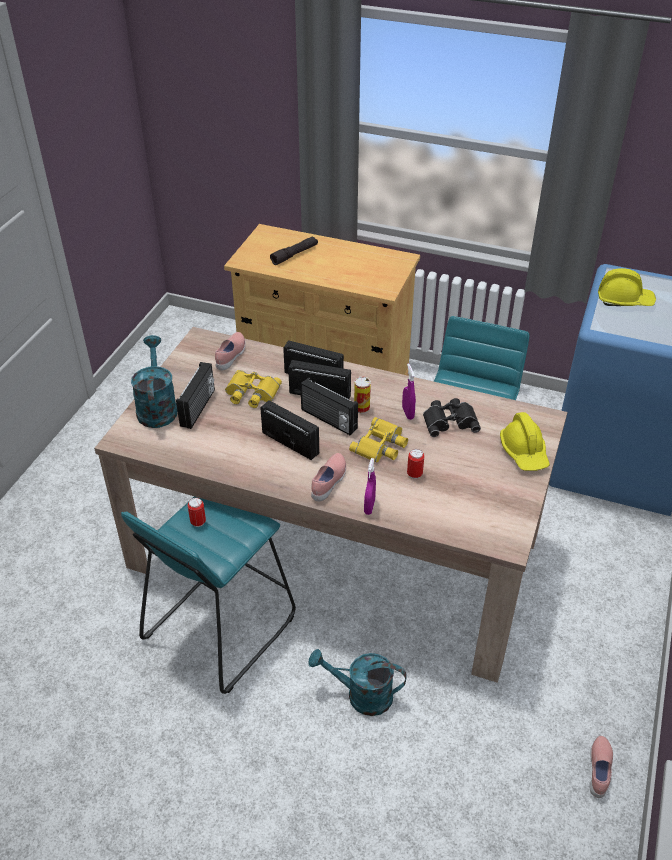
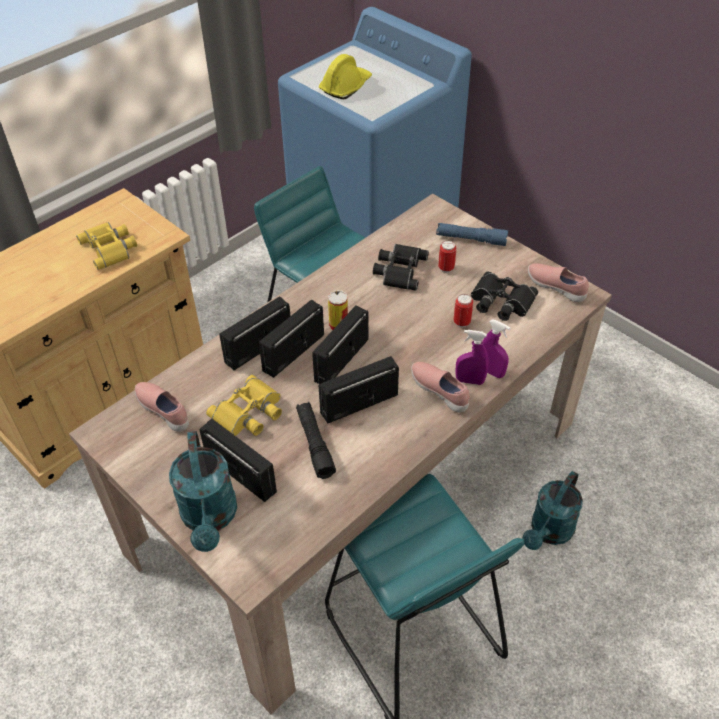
camera: 65 degrees left, 5 degrees up
turquoise watering can [131,335,177,428] -> turquoise watering can turned 120 degrees counterclockwise [169,431,237,552]
can [187,498,206,527] -> can moved to [438,241,456,273]
black flashlight [270,236,318,265] -> black flashlight moved to [296,402,336,479]
radio [300,377,358,435] -> radio turned 150 degrees clockwise [312,305,368,384]
yellow binoculars [349,417,408,463] -> yellow binoculars moved to [76,222,137,270]
purple spray bottle [402,363,416,420] -> purple spray bottle moved to [455,330,489,385]
yellow hard hat [500,412,550,471] -> blue flashlight [436,223,508,246]
pink shoe [590,736,613,798] -> pink shoe moved to [528,263,589,302]
none -> black binoculars [471,272,538,321]

